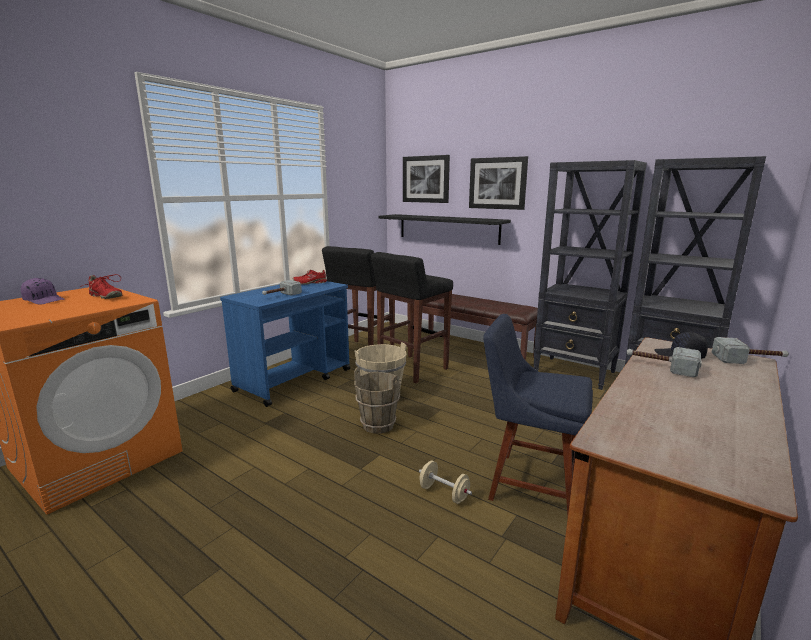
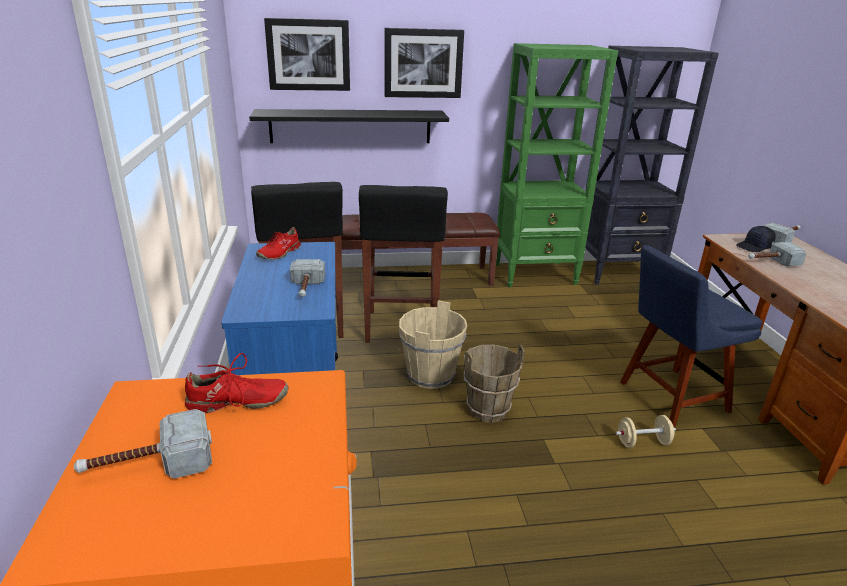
camera: 45 degrees left, 10 degrees up
purple cap [21,278,65,305] -> hammer [74,409,212,478]
black bookcase [534,160,647,390] -> green bookcase [496,43,618,287]

